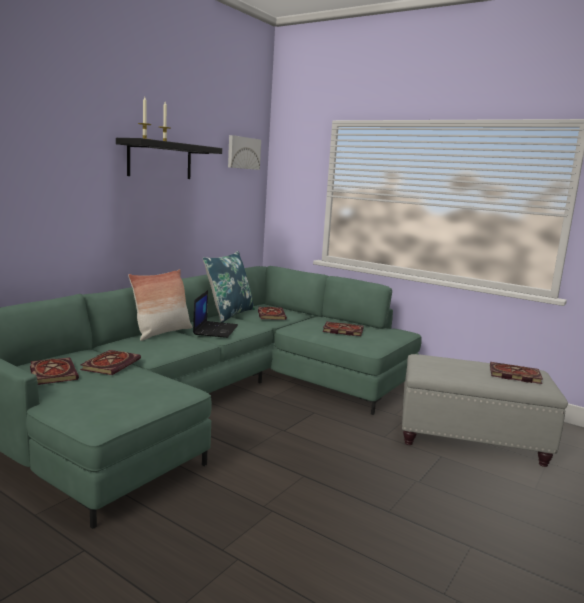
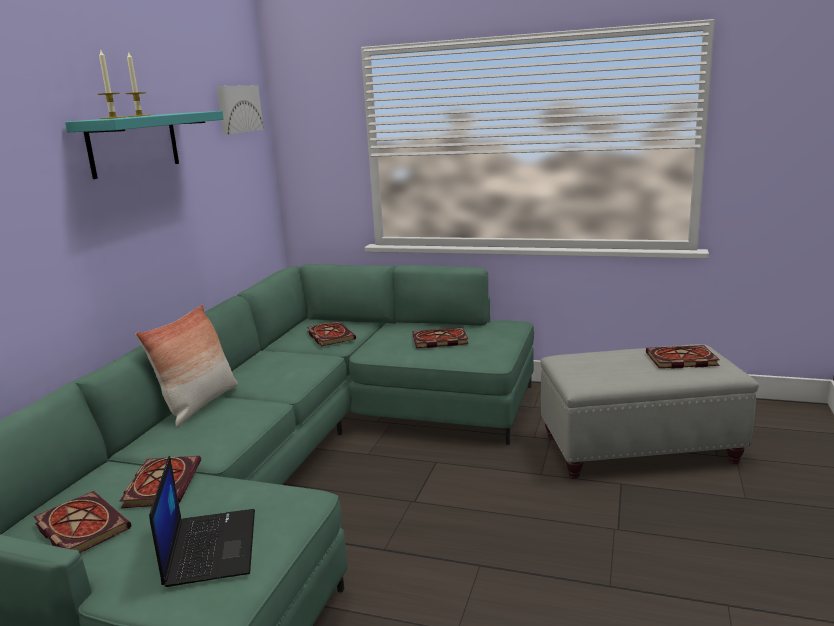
camera: 15 degrees left, 5 degrees up
black shelf [116,138,222,179] -> turquoise shelf [65,111,224,179]
laptop [193,290,238,338] -> laptop moved to [149,456,255,587]
blue pillow [203,251,255,323] -> none

